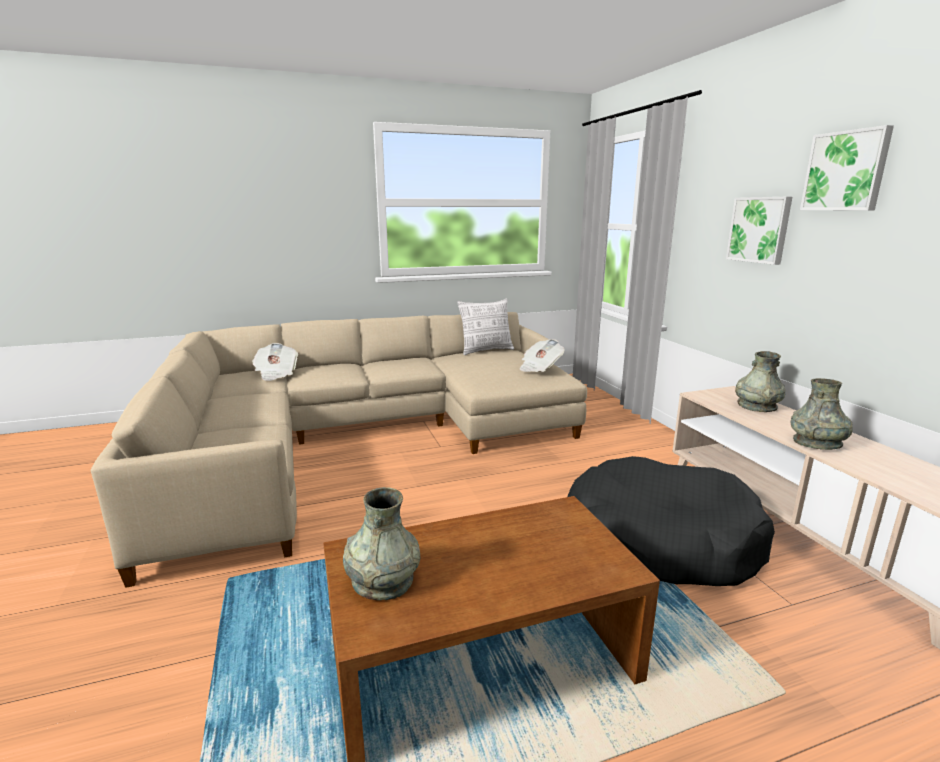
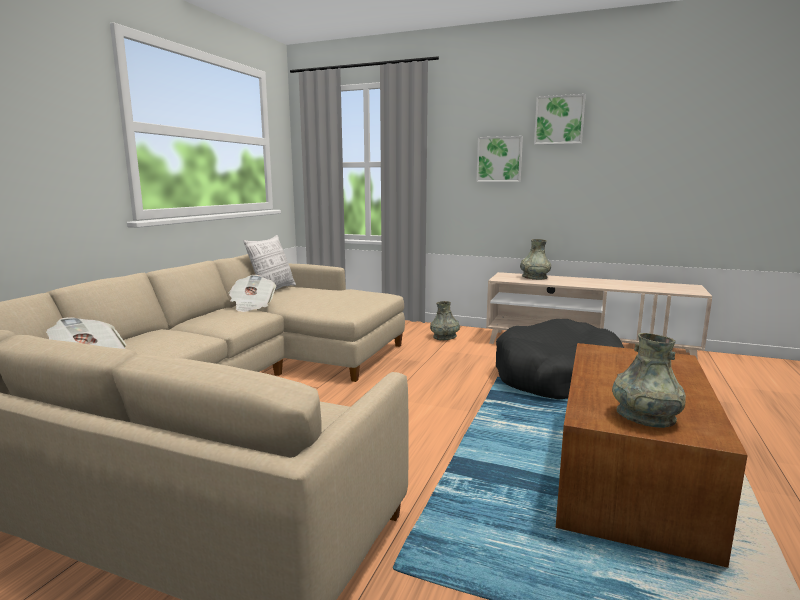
camera: 50 degrees left, 5 degrees down
newspaper [520,339,564,372] -> newspaper moved to [228,275,276,312]
grey vase [791,378,853,450] -> grey vase moved to [430,301,460,340]

